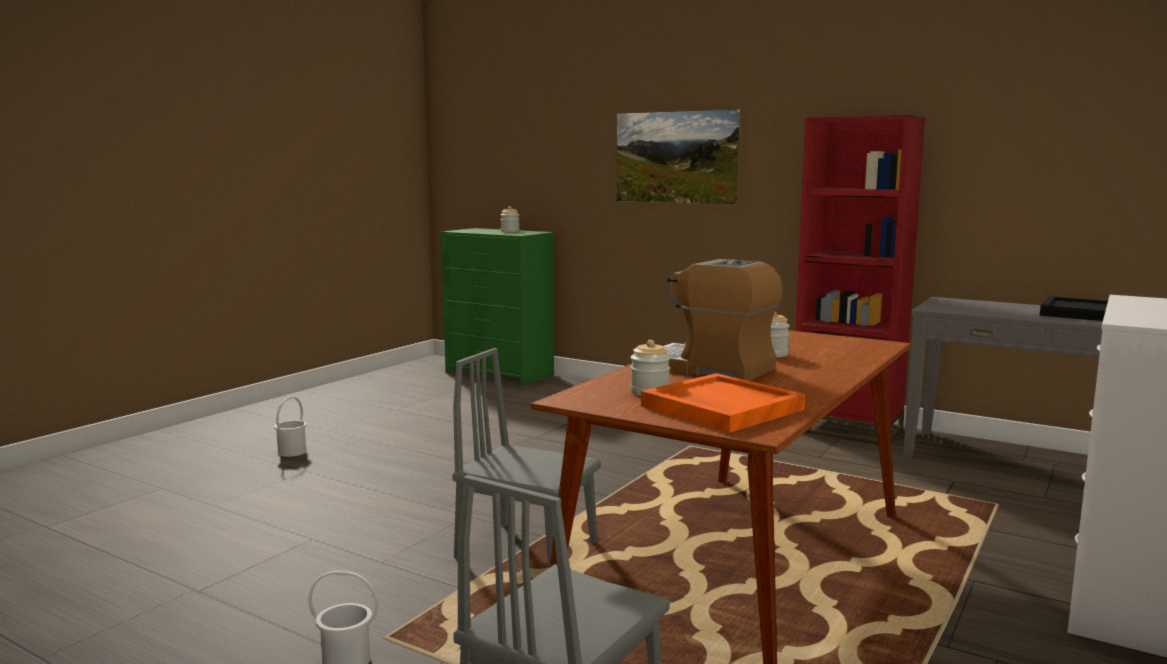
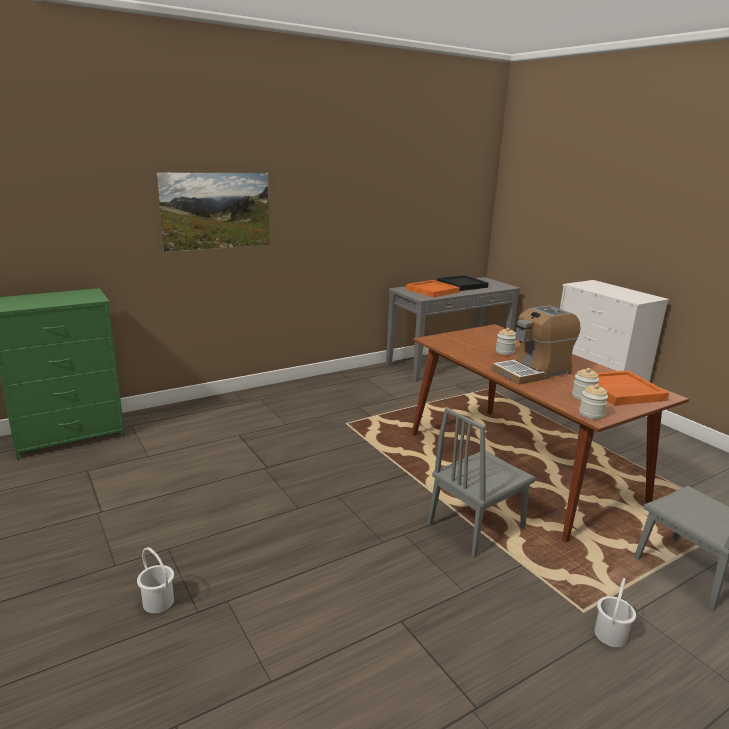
camera: 65 degrees left, 10 degrees up
jar [501,206,519,232] -> jar moved to [579,384,608,419]
red bookcase [795,115,926,445] -> none
none -> orange tray [406,280,460,298]

